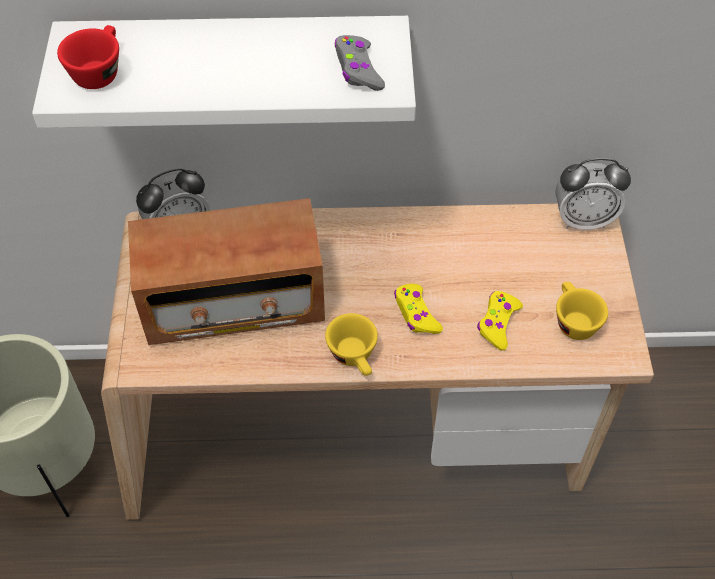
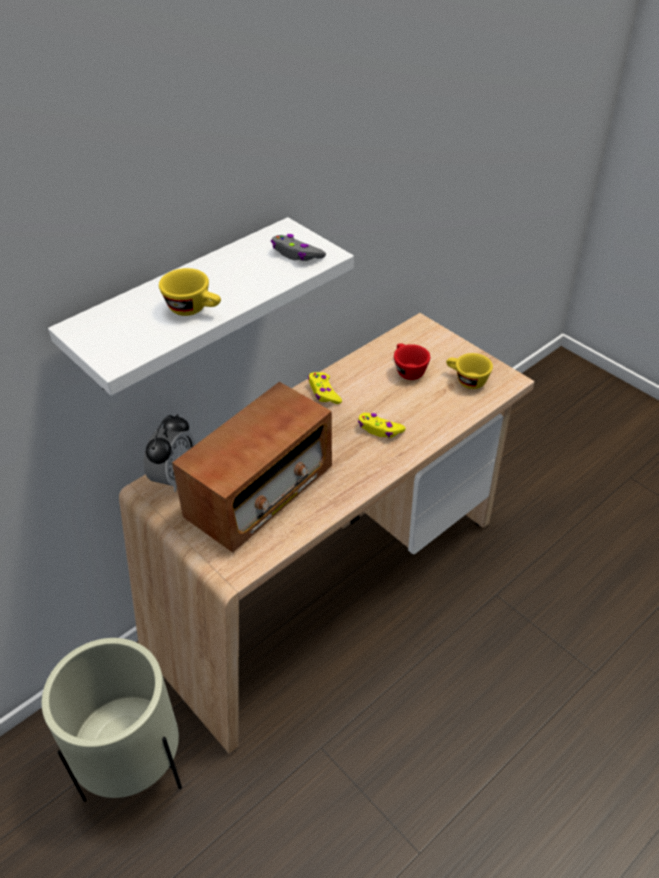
camera: 40 degrees left, 10 degrees down
red cup [57,25,119,89] -> red cup moved to [394,343,430,380]
yellow cup [325,313,378,376] -> yellow cup moved to [159,268,221,316]
yellow game controller [477,291,523,351] -> yellow game controller moved to [308,372,342,404]
alarm clock [556,158,631,230] -> none

